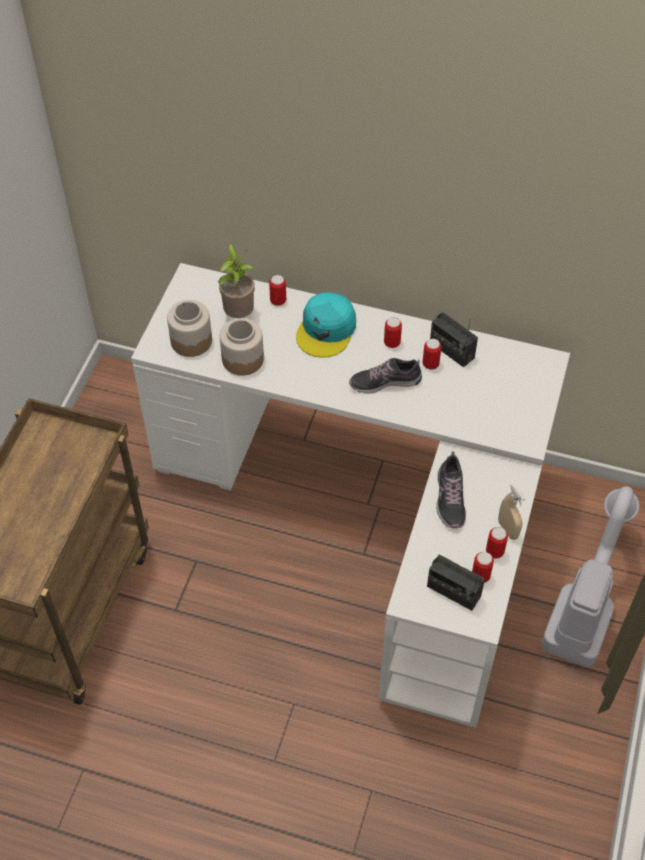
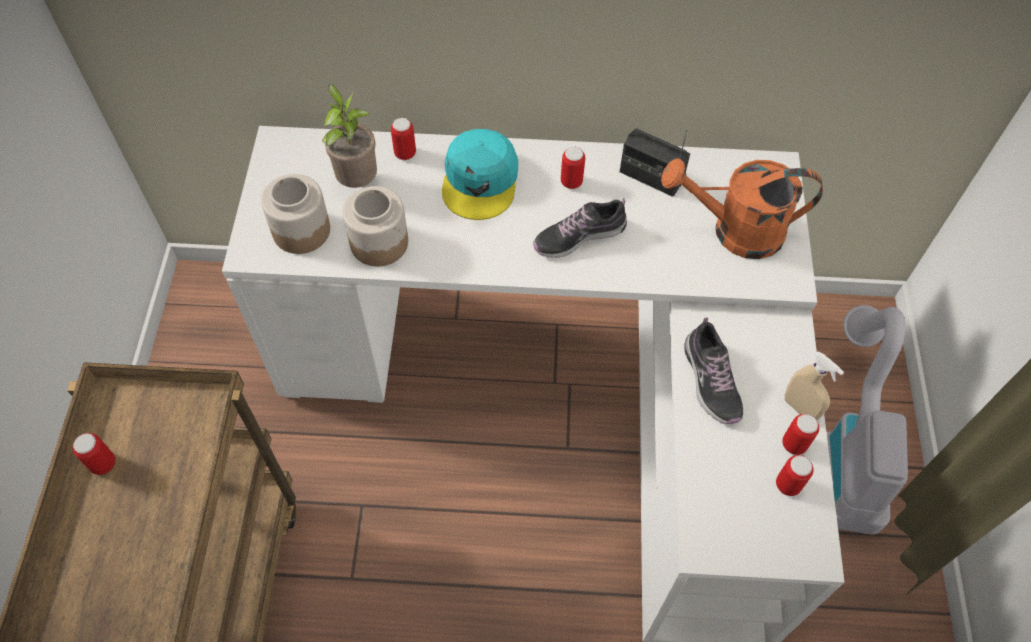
camera: 15 degrees left, 5 degrees up
can [423,338,441,370] -> can moved to [73,433,116,475]
radio [427,554,485,611] -> none
none -> orange watering can [661,158,823,259]

